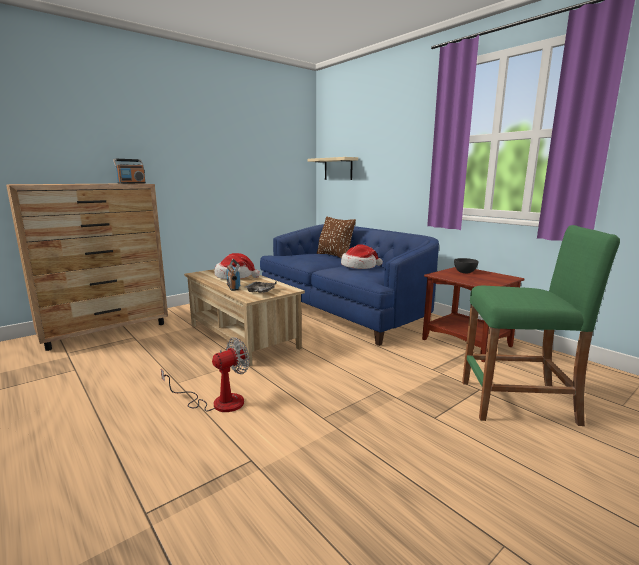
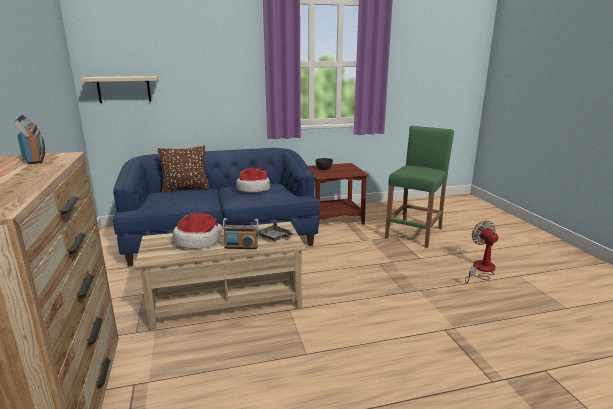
camera: 65 degrees left, 5 degrees up
fan [161,337,250,412] -> fan moved to [465,220,498,283]

